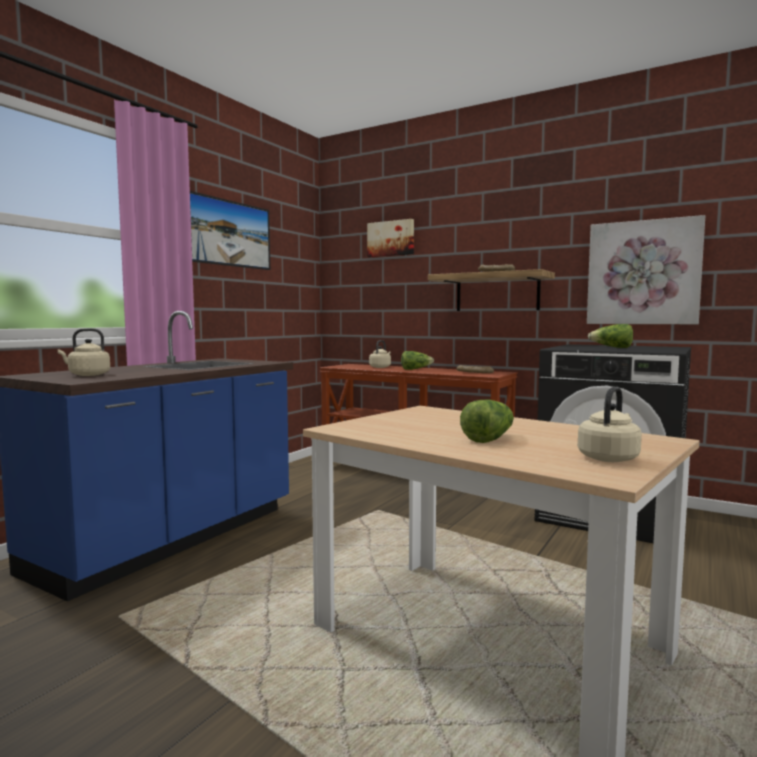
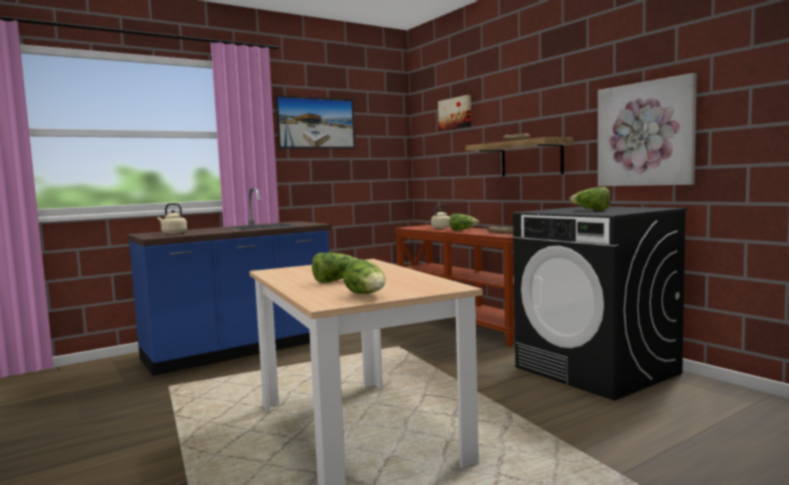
camera: 25 degrees right, 0 degrees up
beige kettle [578,387,642,462] -> lettuce [343,259,385,294]

